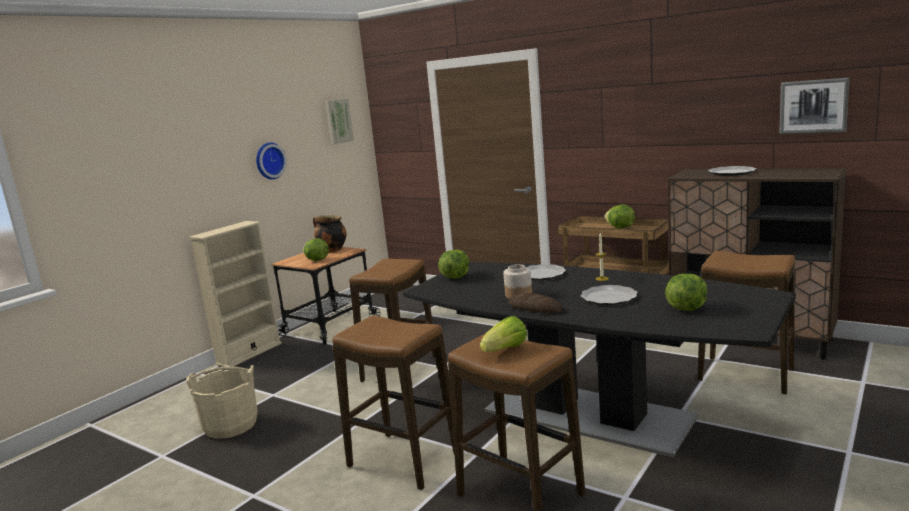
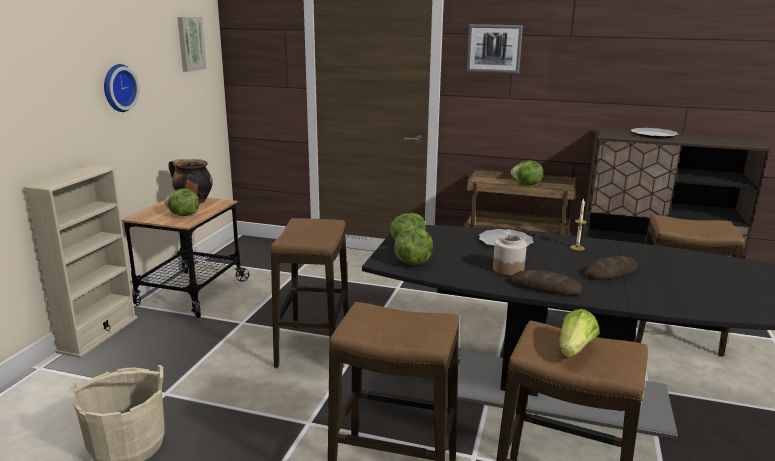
camera: 20 degrees left, 5 degrees up
plate [580,285,638,305] -> bread [585,256,638,280]
lettuce [665,274,707,311] -> lettuce moved to [394,228,433,265]
picture [779,78,849,134] -> picture moved to [466,24,523,74]

